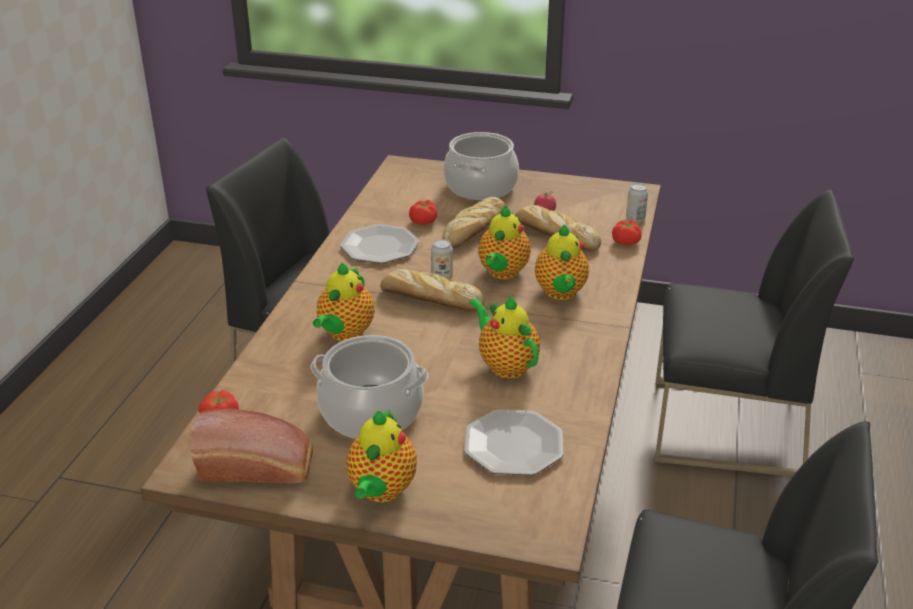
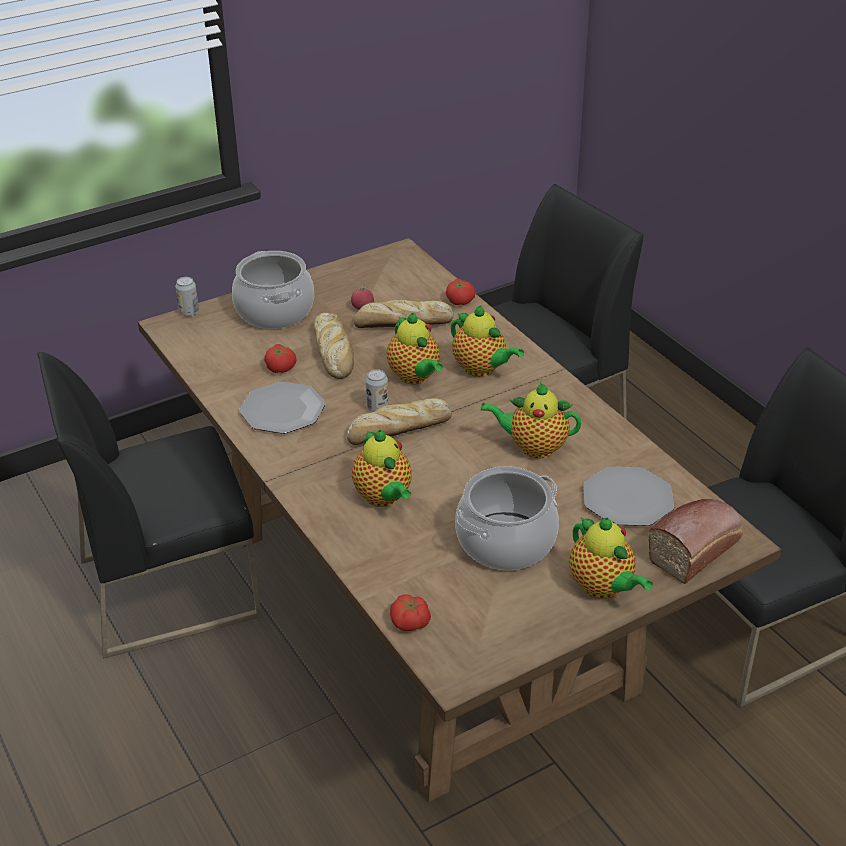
camera: 45 degrees left, 5 degrees up
bread [190,409,313,483] -> bread moved to [649,499,743,584]
can [626,183,648,223] -> can moved to [175,277,199,317]

